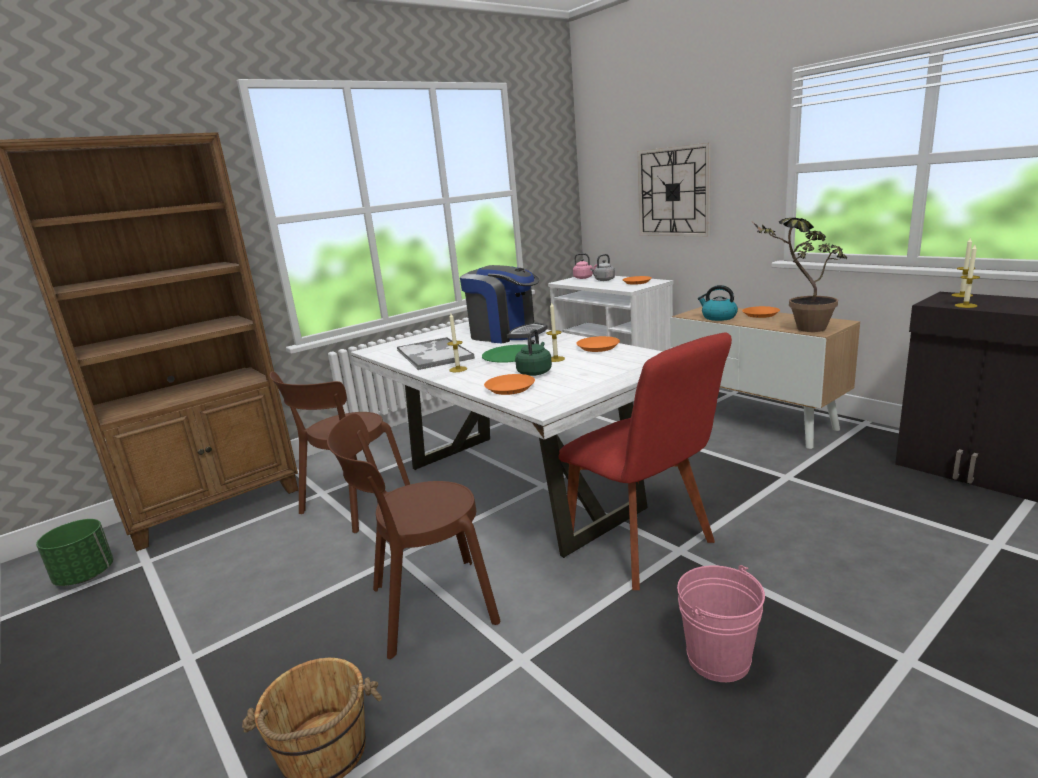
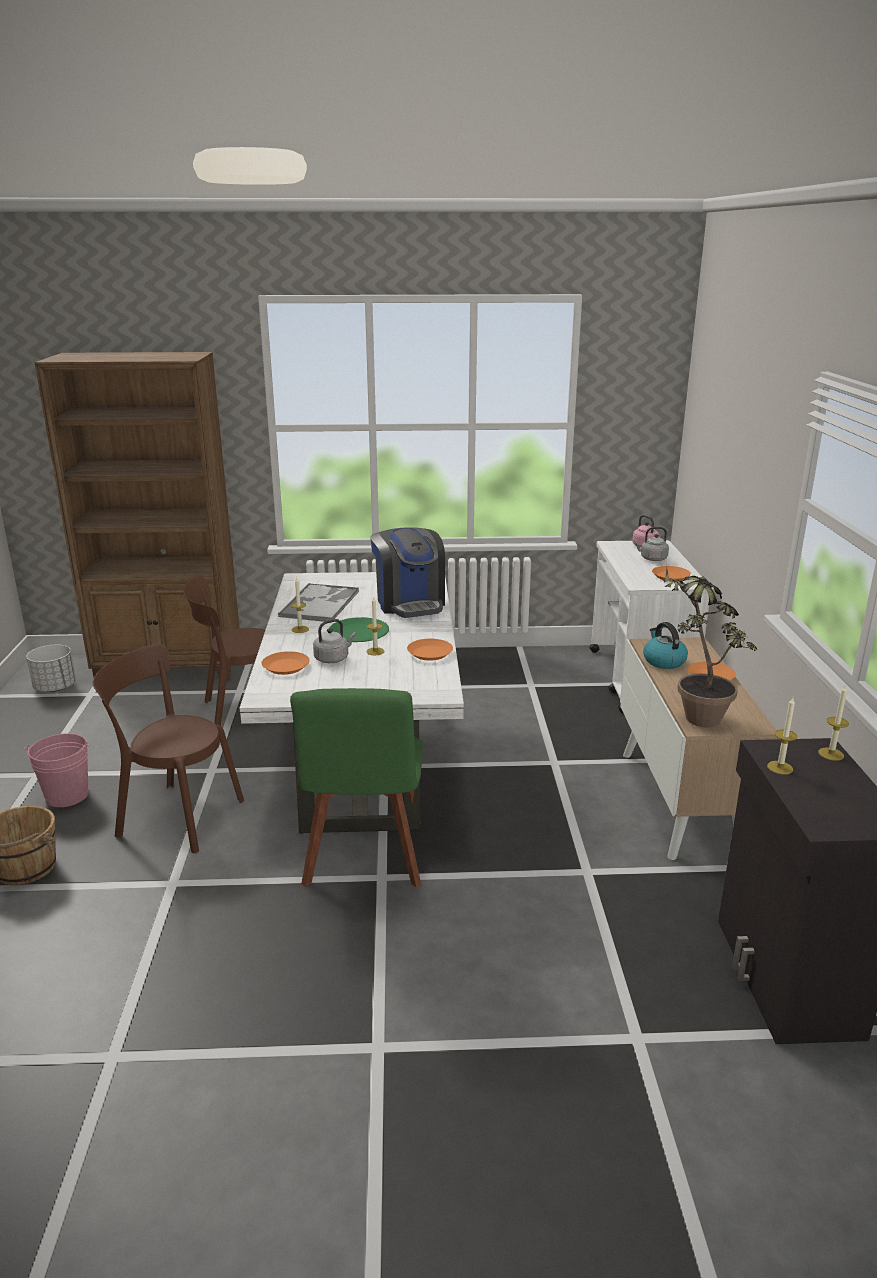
camera: 35 degrees right, 5 degrees up
green planter [36,519,114,586] -> white planter [26,645,76,692]
green kettle [515,329,552,376] -> grey kettle [313,619,356,663]
red chair [559,332,732,590] -> green chair [290,688,423,888]
wall clock [637,143,711,236] -> none
pink bucket [677,565,765,682] -> pink bucket moved to [24,733,89,807]

